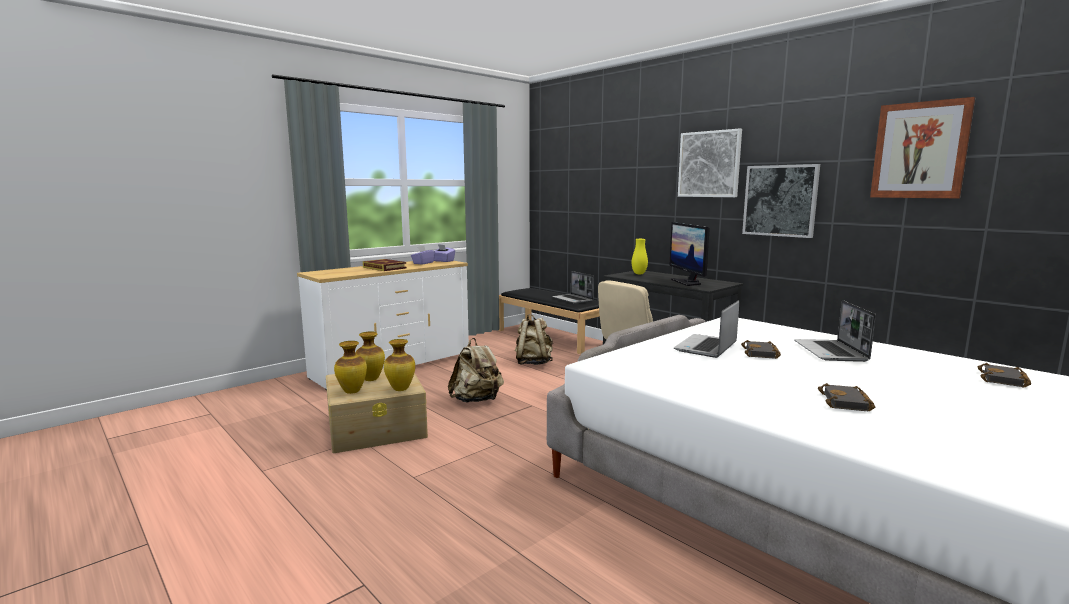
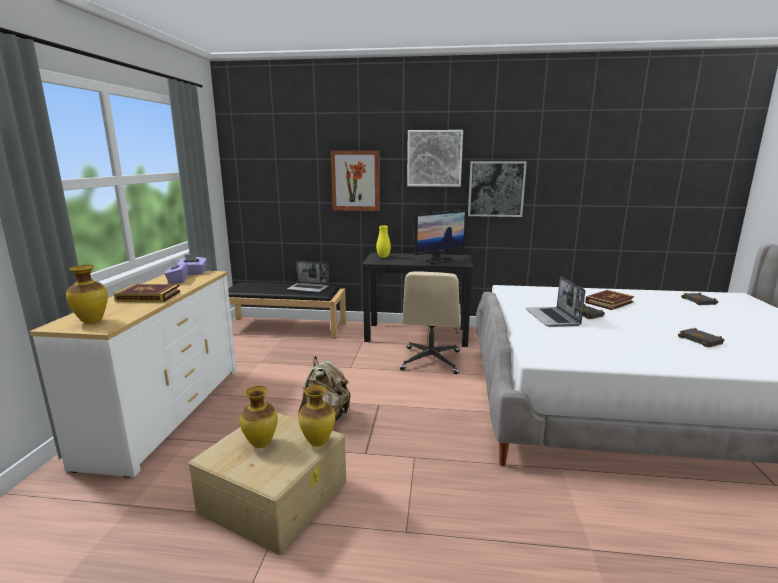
camera: 40 degrees left, 5 degrees up
vase [334,341,367,394] -> vase moved to [66,265,108,324]
beige backpack [515,314,553,365] -> none
monitor [669,222,710,286] -> monitor turned 75 degrees counterclockwise [413,210,467,264]
laptop [794,300,876,362] -> book [585,290,634,310]
picture [870,97,975,198] -> picture moved to [330,151,380,211]

